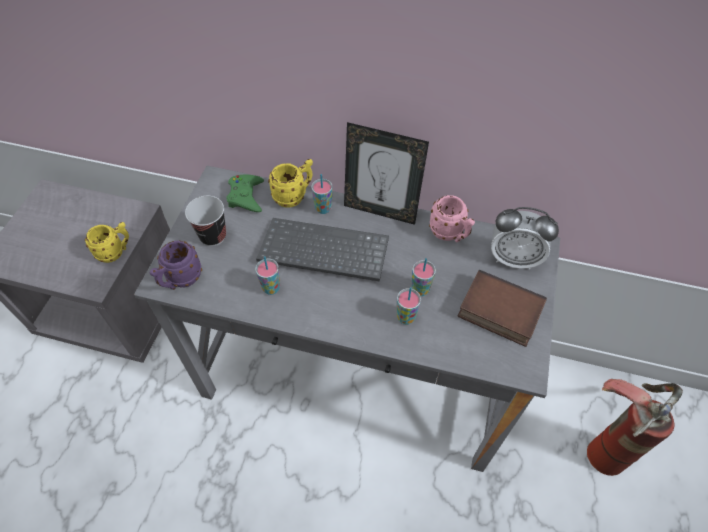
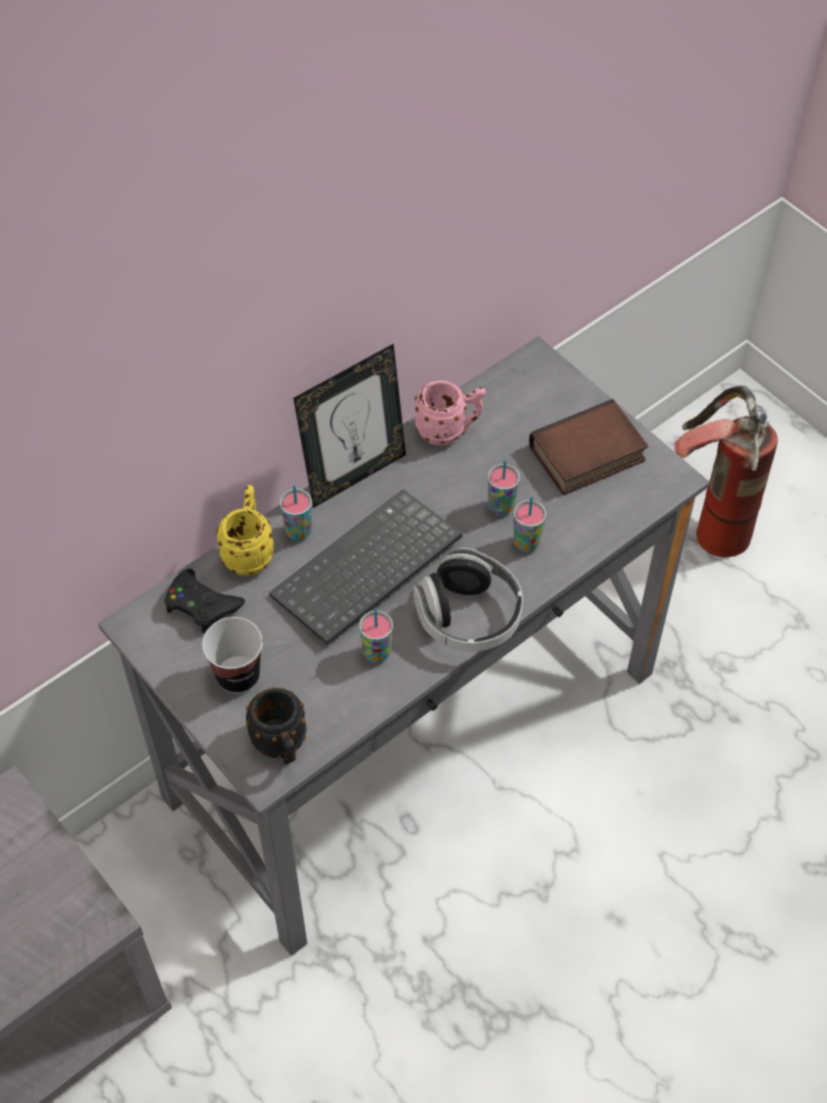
camera: 55 degrees left, 0 degrees up
yellow mug [85,222,129,263] -> none
purple mug [149,240,202,290] -> black mug [246,687,307,764]
green game controller [226,175,264,212] -> black game controller [165,569,245,633]
alarm clock [491,207,559,270] -> none
none -> headphones [412,548,523,652]

